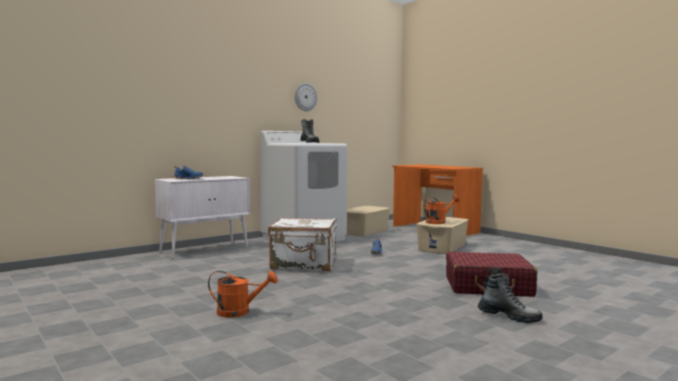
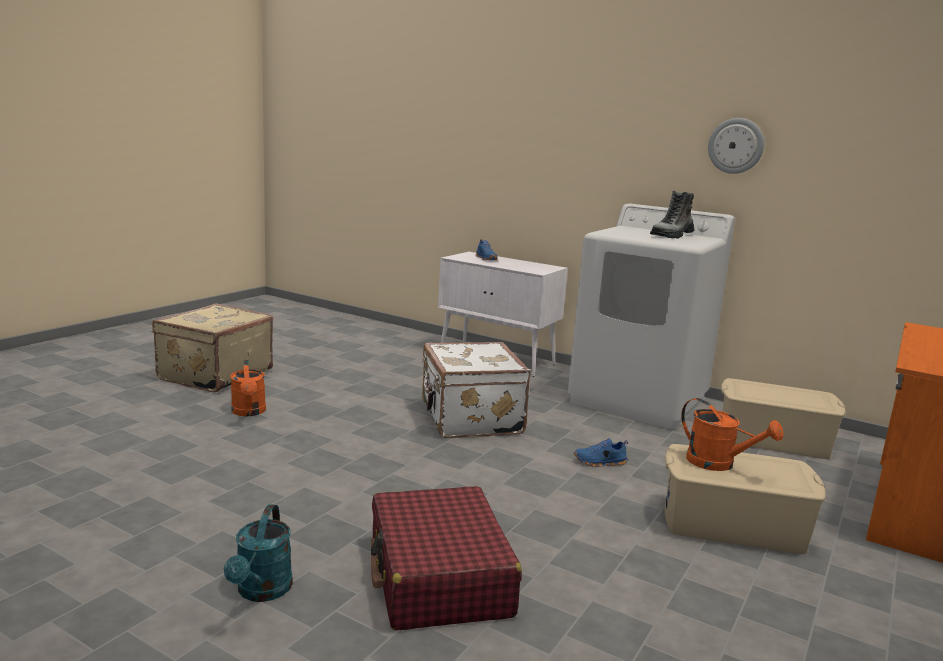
camera: 70 degrees right, 10 degrees up
boot [478,273,542,323] -> turquoise watering can [224,504,293,602]
none -> beige suitcase [152,303,273,392]

